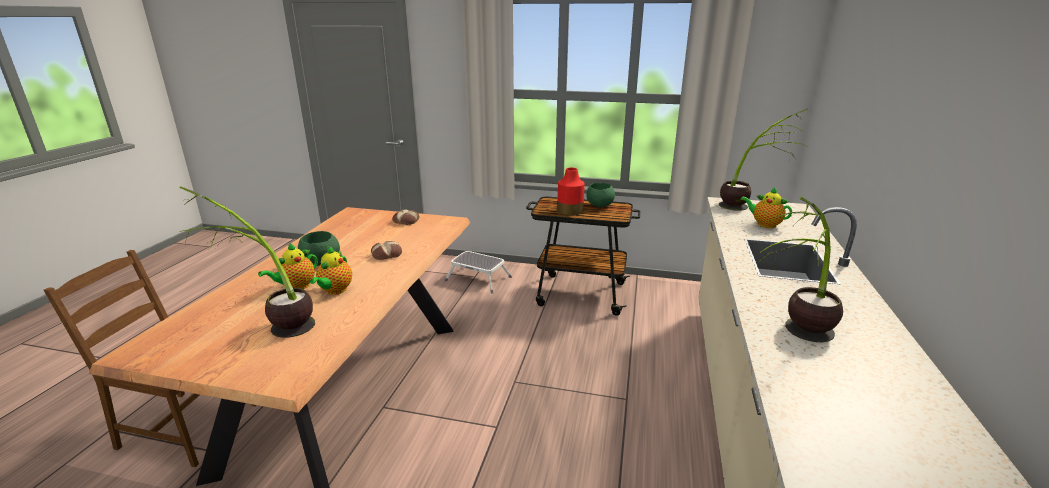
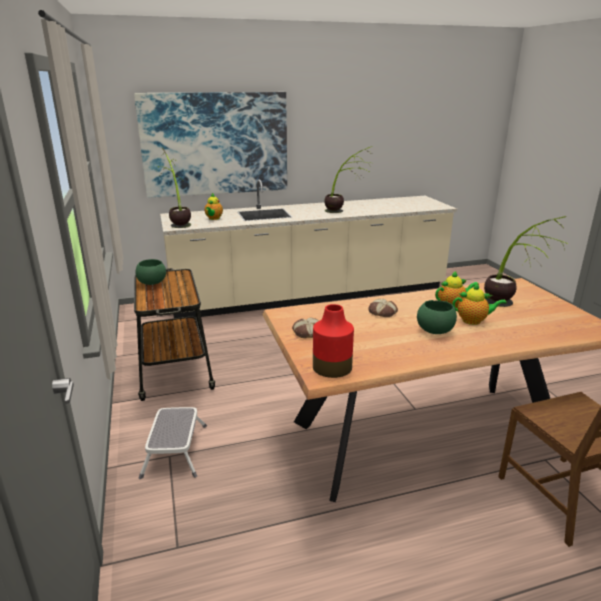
camera: 120 degrees left, 0 degrees up
red vase [557,168,585,216] -> red vase moved to [313,304,354,378]
none -> picture [134,92,287,198]

